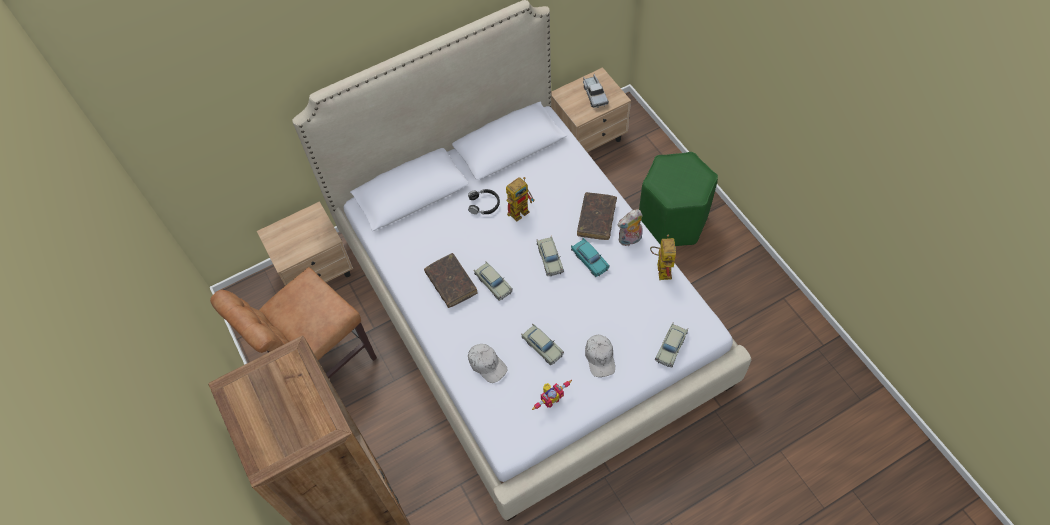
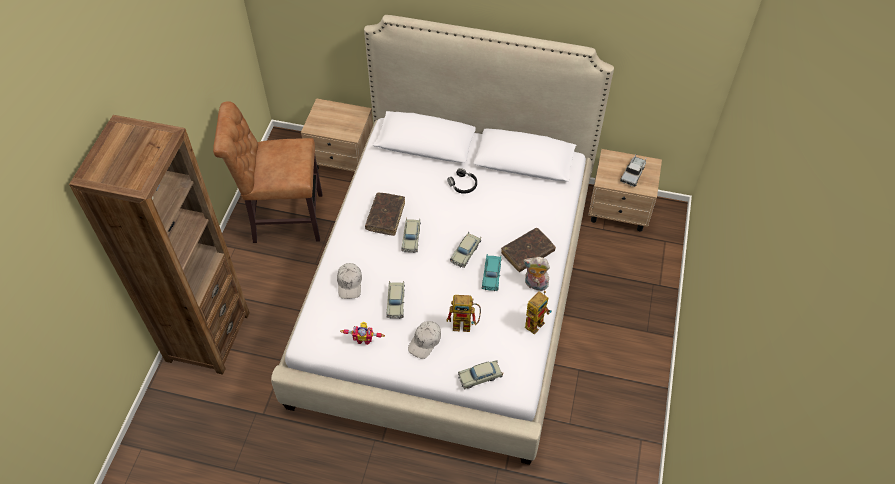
camera: 40 degrees right, 5 degrees down
toy robot [506,177,535,222] -> toy robot moved to [446,295,481,332]
green stool [639,152,718,246] -> none

